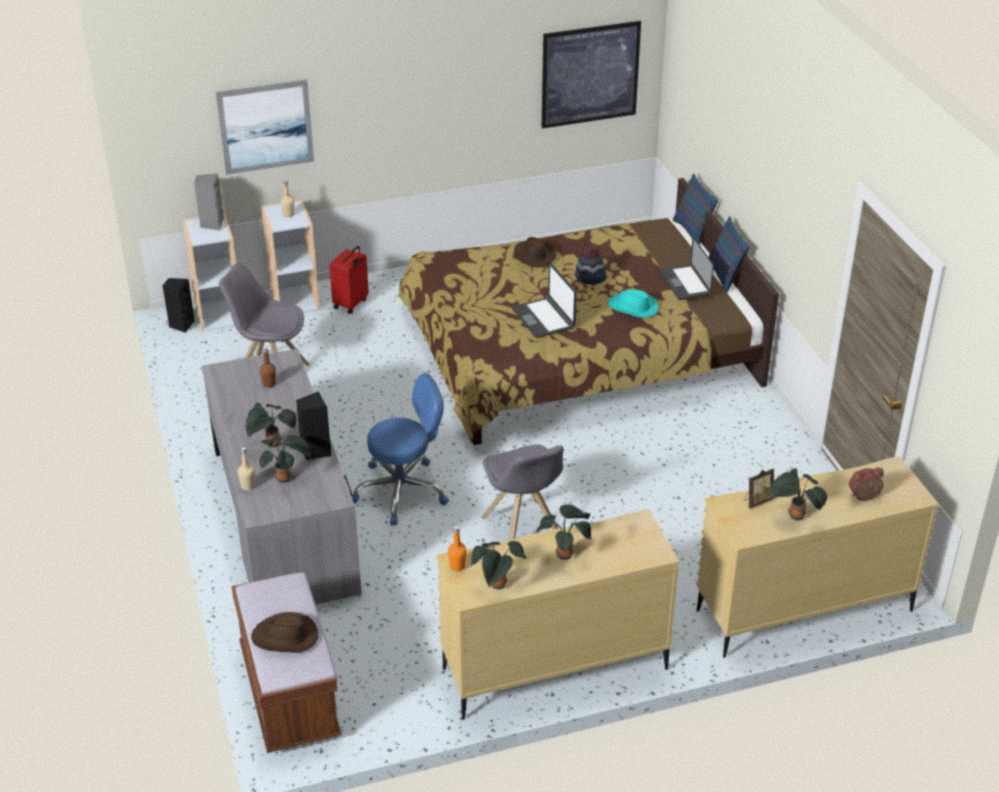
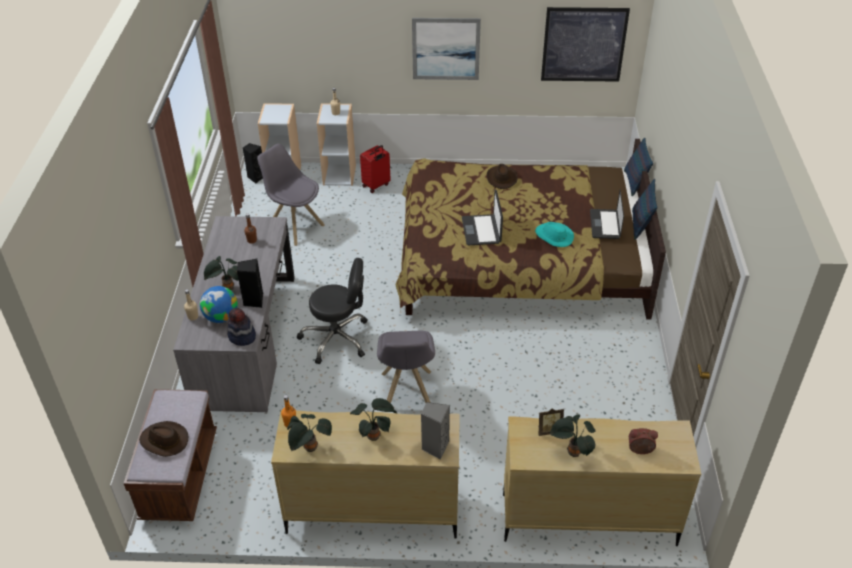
camera: 20 degrees right, 5 degrees up
grey speaker [194,174,224,230] -> grey speaker moved to [421,402,450,460]
picture [216,80,314,175] -> picture moved to [412,18,481,80]
potted plant [260,435,311,483] -> globe [200,286,238,323]
blue office chair [351,373,449,525] -> black office chair [297,258,368,364]
hat [575,242,606,284] -> hat moved to [227,308,256,346]

